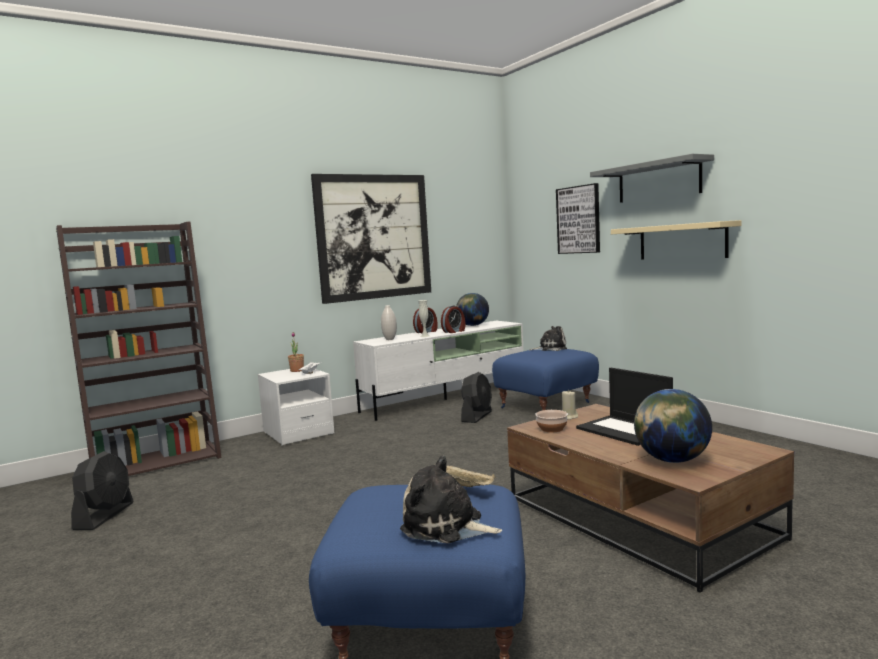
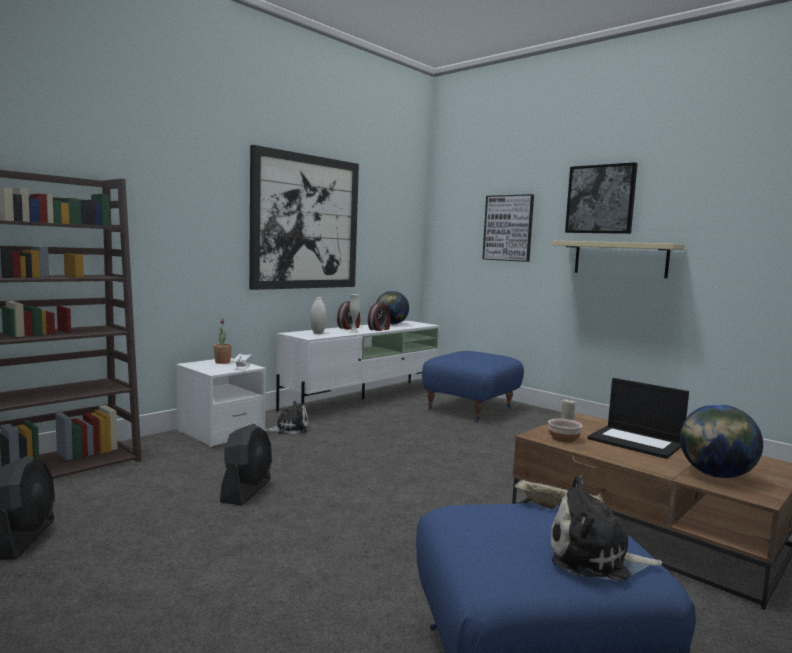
camera: 15 degrees left, 0 degrees up
black fan [461,372,492,423] -> black fan moved to [220,424,272,505]
plush toy [530,326,567,351] -> plush toy moved to [265,401,308,435]
grey shelf [590,154,714,203] -> picture [565,162,638,234]

